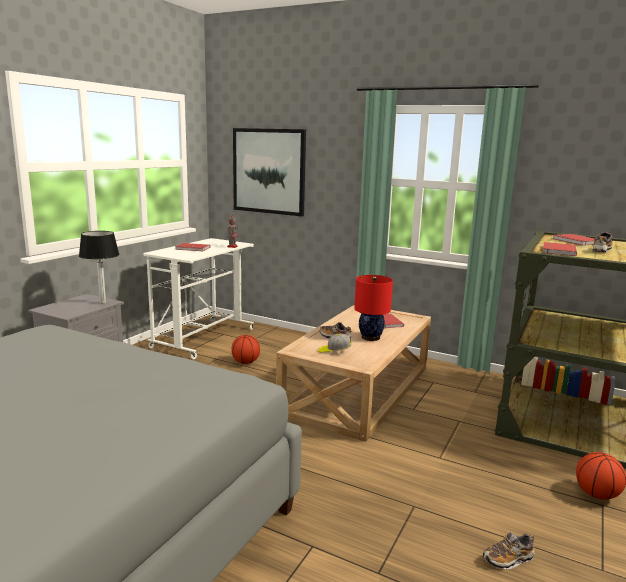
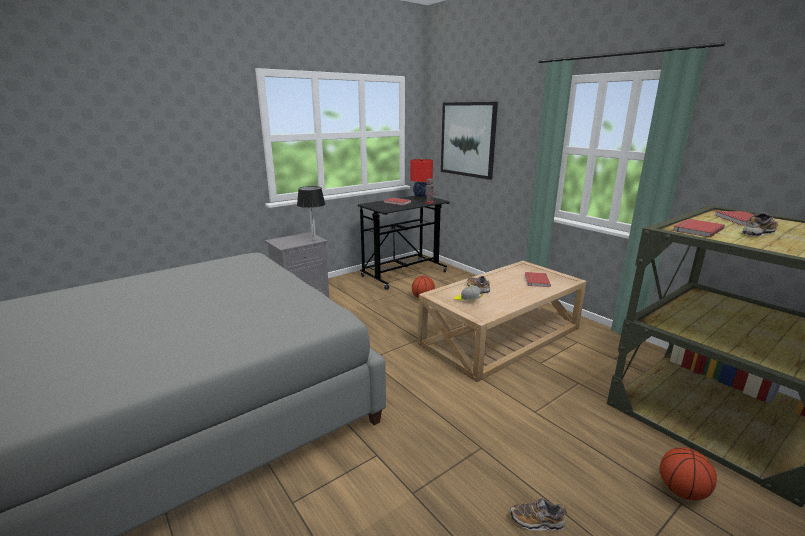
camera: 25 degrees right, 5 degrees up
white desk [143,238,254,359] -> black desk [358,196,450,290]
red table lamp [354,275,393,341] -> red table lamp moved to [410,158,433,200]

